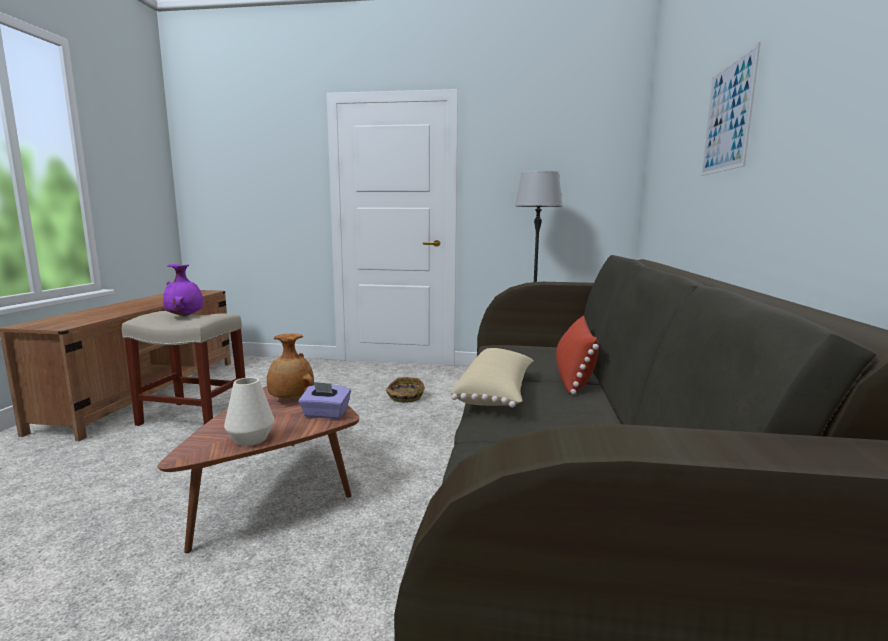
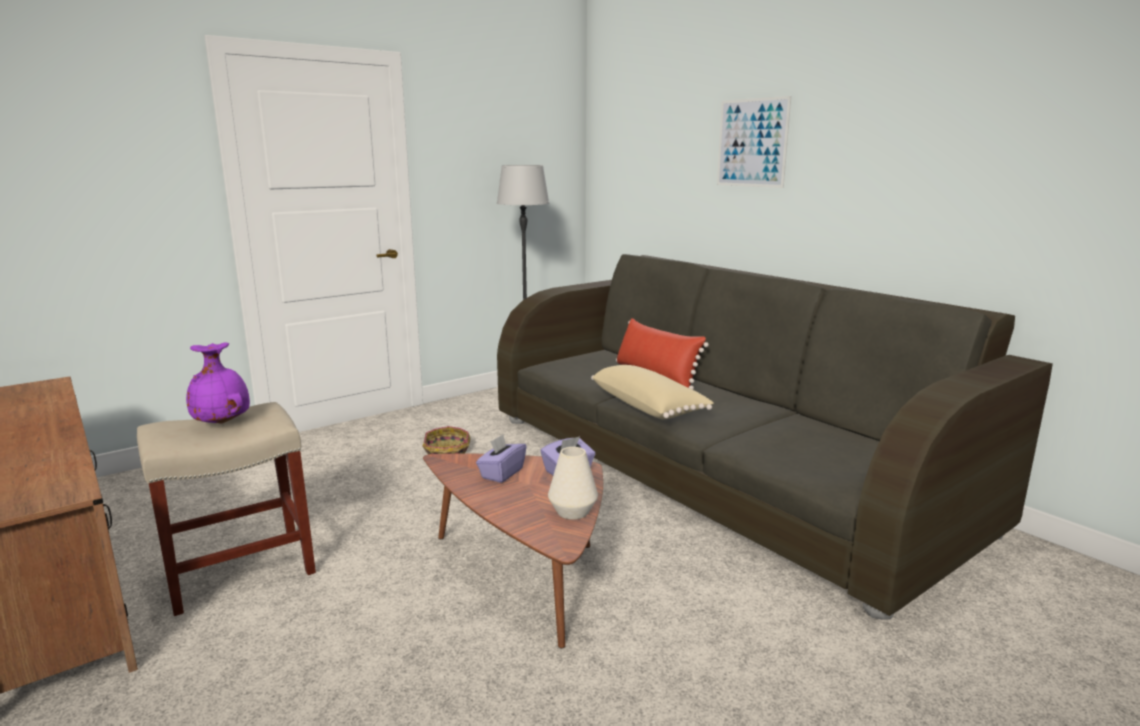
camera: 45 degrees left, 5 degrees up
brown vase [267,334,314,400] -> purple tissue box [476,434,527,483]

